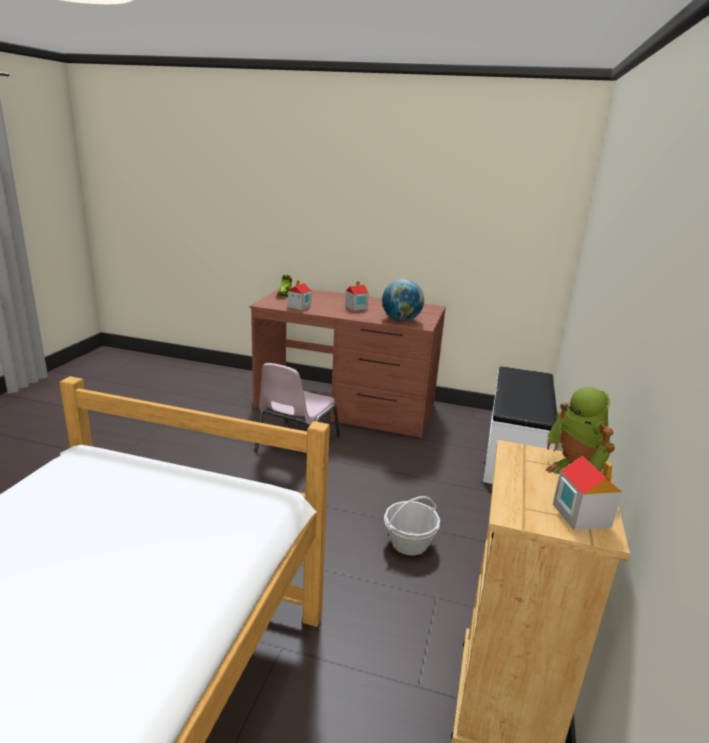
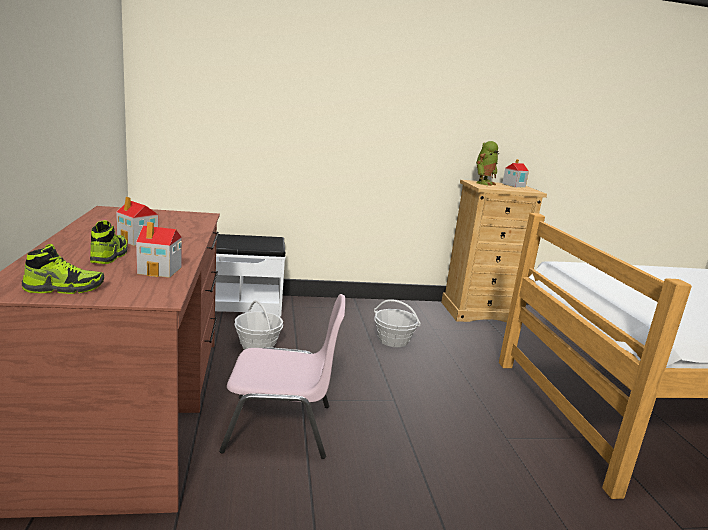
camera: 115 degrees left, 5 degrees down
globe [382,279,424,321] -> none
none -> shoe [90,220,128,264]
none -> basket [234,300,283,350]

